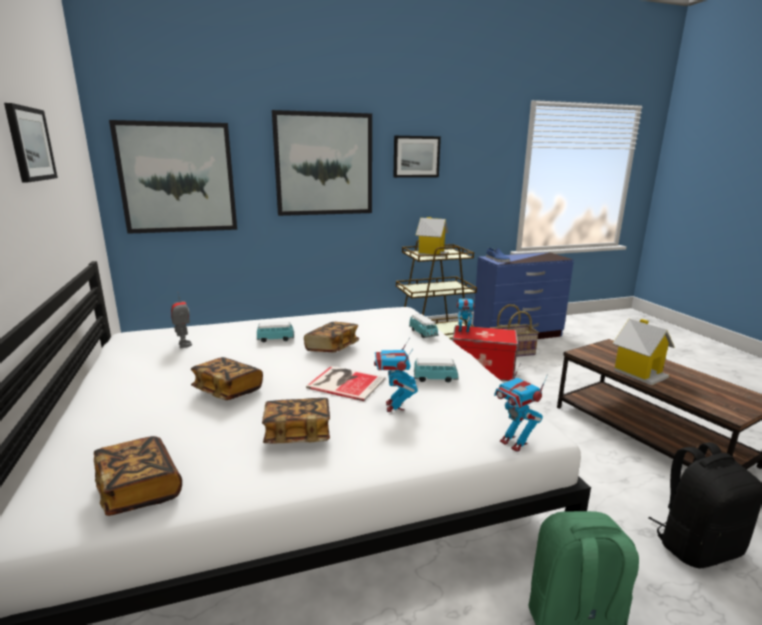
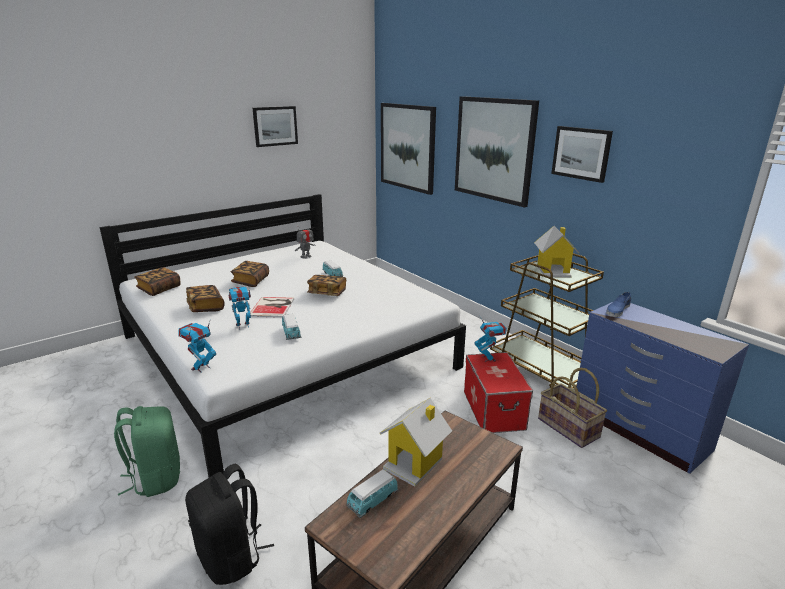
camera: 70 degrees right, 5 degrees up
toy car [409,314,439,338] -> toy car moved to [346,469,398,518]

